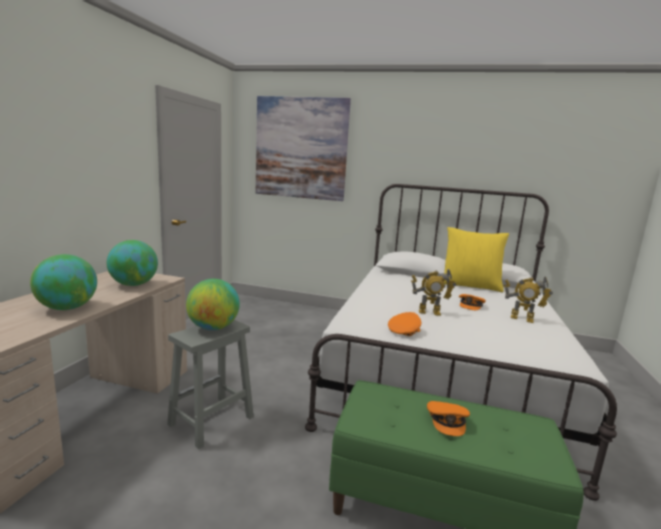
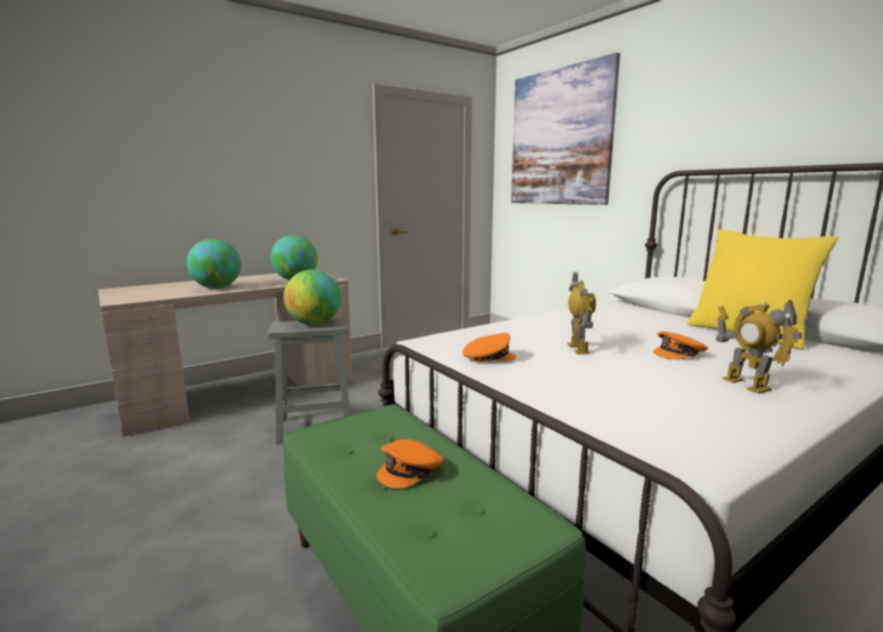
camera: 40 degrees right, 0 degrees up
toy robot [411,268,456,316] -> toy robot turned 135 degrees counterclockwise [567,272,596,354]

